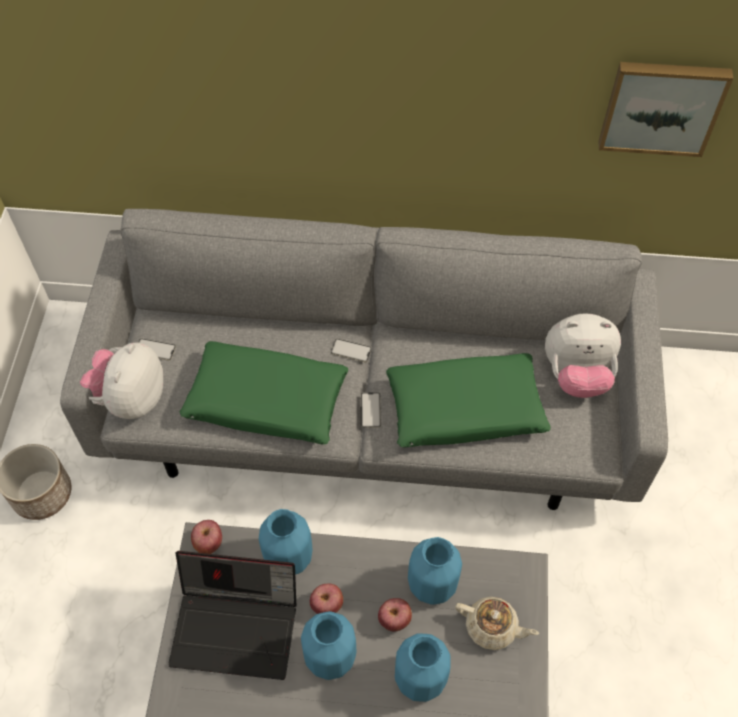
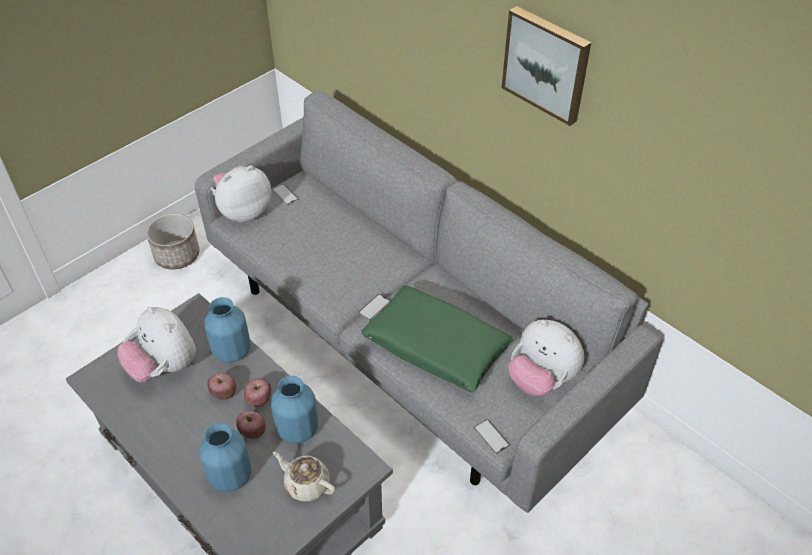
camera: 40 degrees right, 10 degrees down
laptop [168,551,296,680] -> plush toy [117,307,196,383]
green pillow [179,341,348,445] -> none
apple [191,520,222,554] -> apple moved to [244,379,271,407]
blue vase [301,611,356,680] -> none
phone [331,339,372,362] -> phone moved to [474,419,510,454]
beige teapot [455,597,539,650] -> beige teapot turned 150 degrees clockwise [273,452,336,502]
picture [598,62,733,157] -> picture moved to [501,6,591,126]

